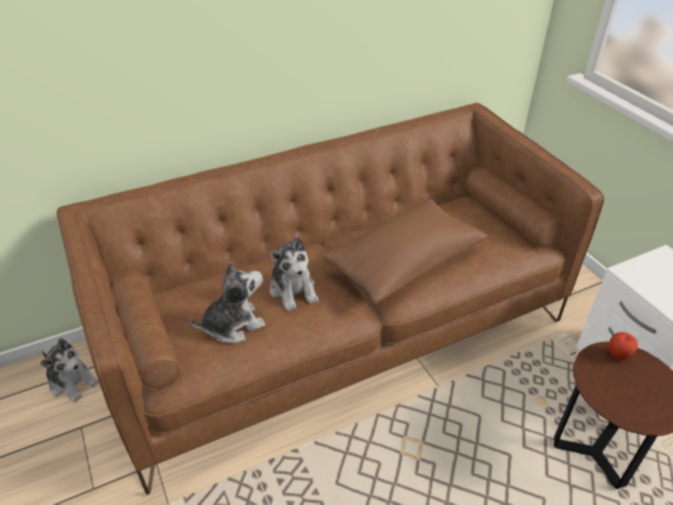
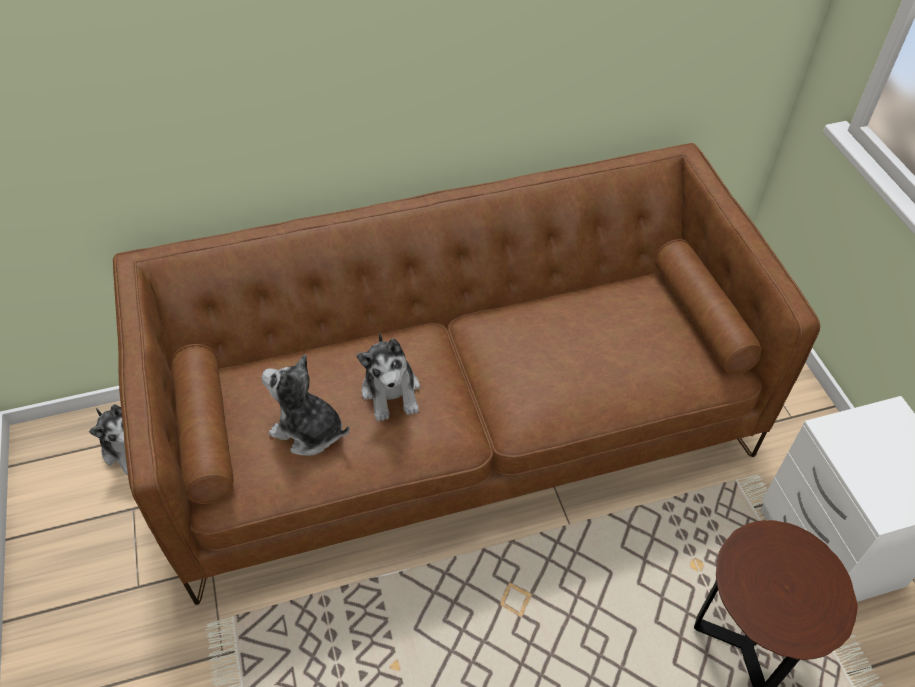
camera: 10 degrees right, 10 degrees up
plush toy [190,261,266,343] -> plush toy turned 135 degrees counterclockwise [261,354,350,456]
brown pillow [322,199,487,304] -> none
apple [609,332,638,360] -> none

